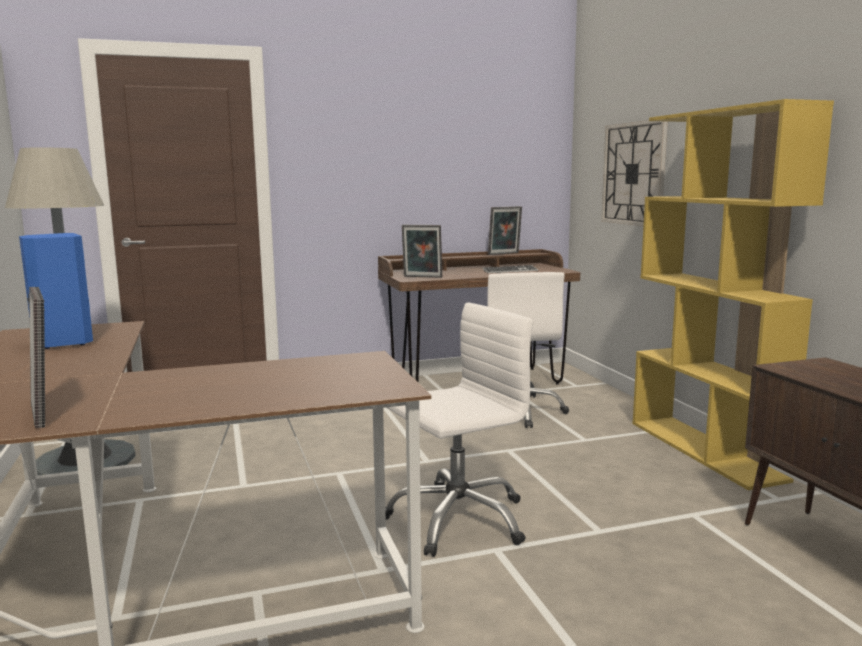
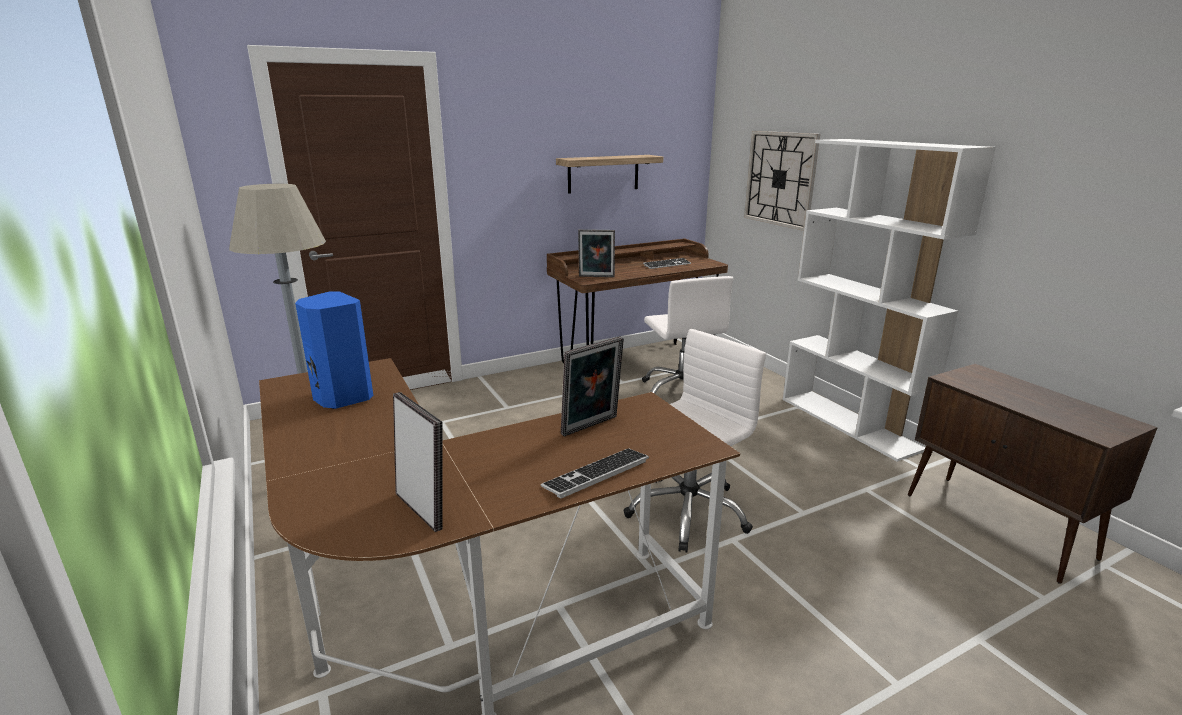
camera: 10 degrees left, 10 degrees up
picture frame [488,206,522,255] -> picture frame moved to [561,336,624,436]
yellow bookcase [633,99,834,490] -> white bookcase [783,139,996,462]
none -> keyboard [541,448,649,499]
none -> shelf [556,155,663,194]

